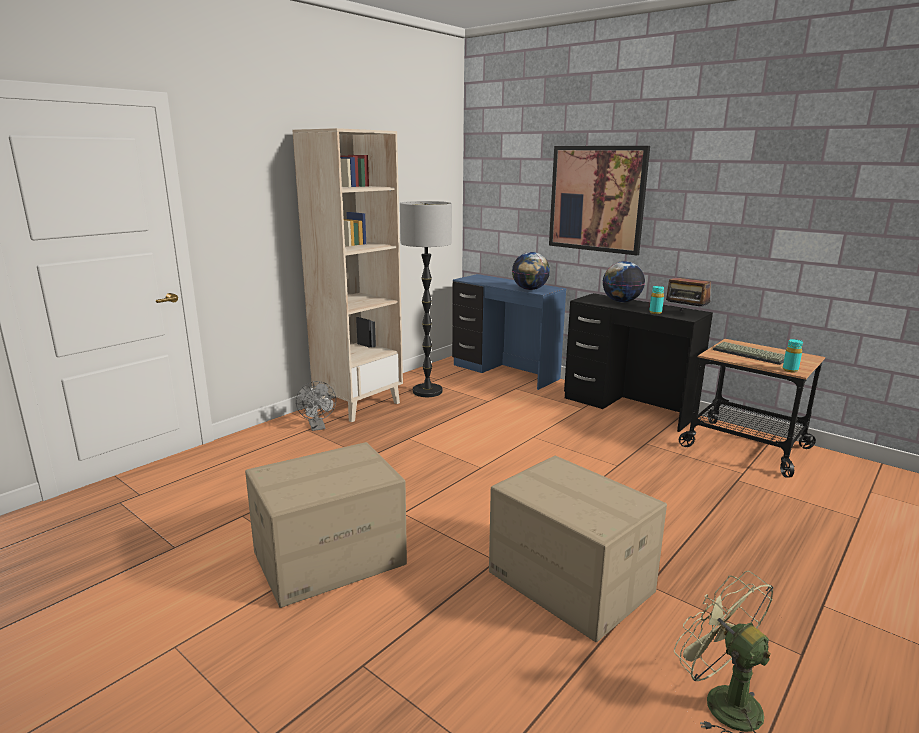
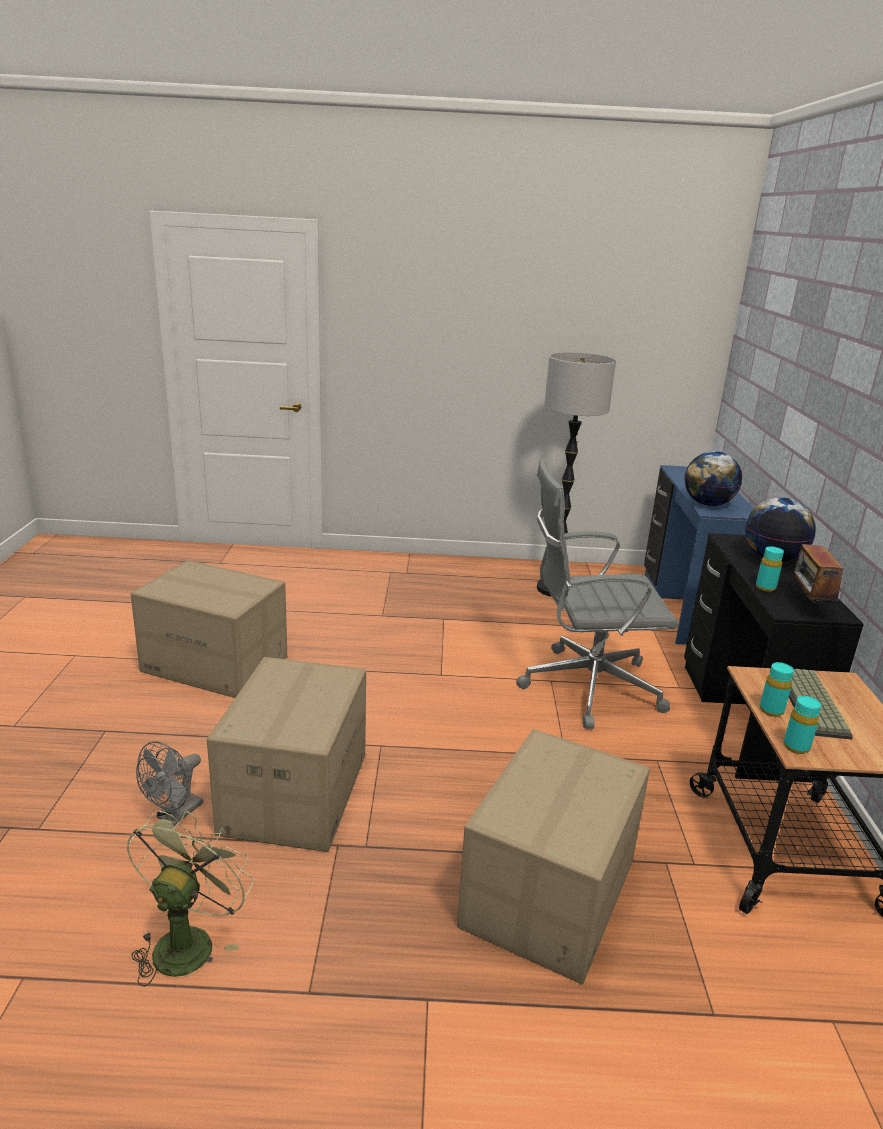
camera: 50 degrees right, 5 degrees up
beige bookcase [292,128,403,422] -> none
grey fan [296,381,336,431] -> grey fan moved to [136,741,203,826]
picture [549,146,650,255] -> none
none -> cardboard box [457,729,650,984]
none -> grey office chair [516,459,679,729]
none -> turquoise bottle [760,662,794,717]

